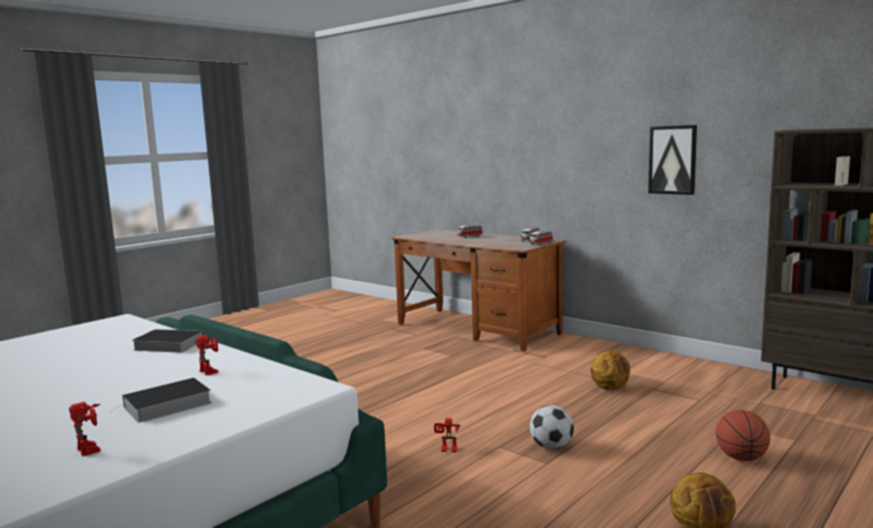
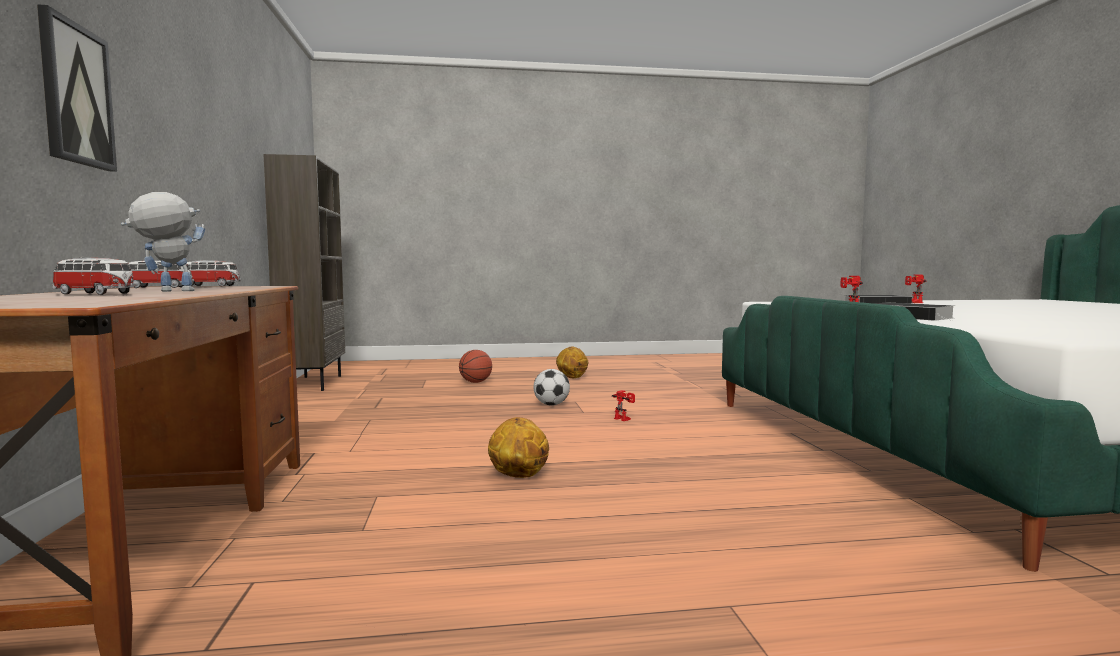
camera: 140 degrees left, 5 degrees down
basketball [590,351,630,390] -> basketball moved to [488,417,549,478]
picture [648,125,697,195] -> picture moved to [37,4,117,172]
none -> toy robot [121,192,205,292]

